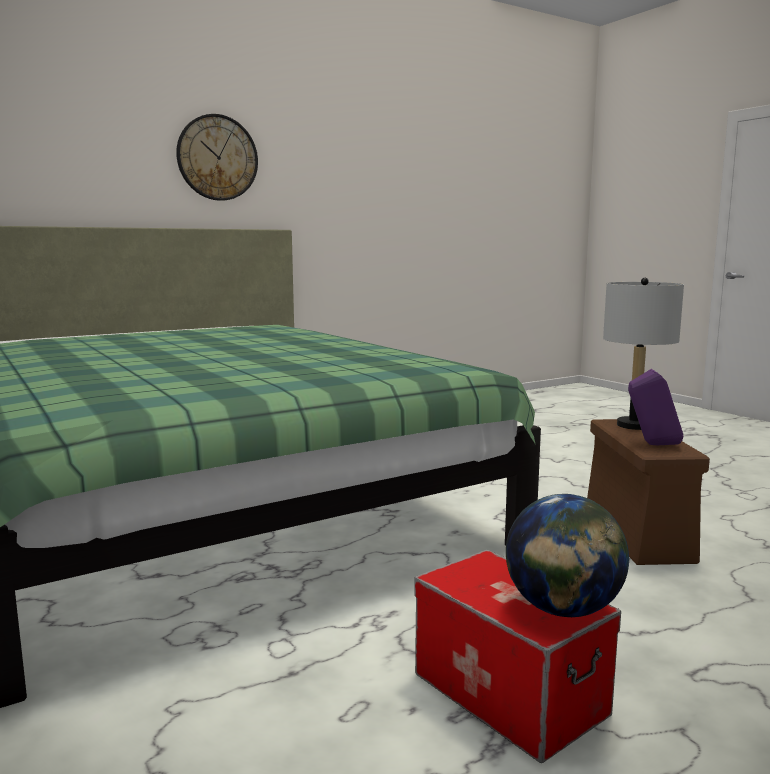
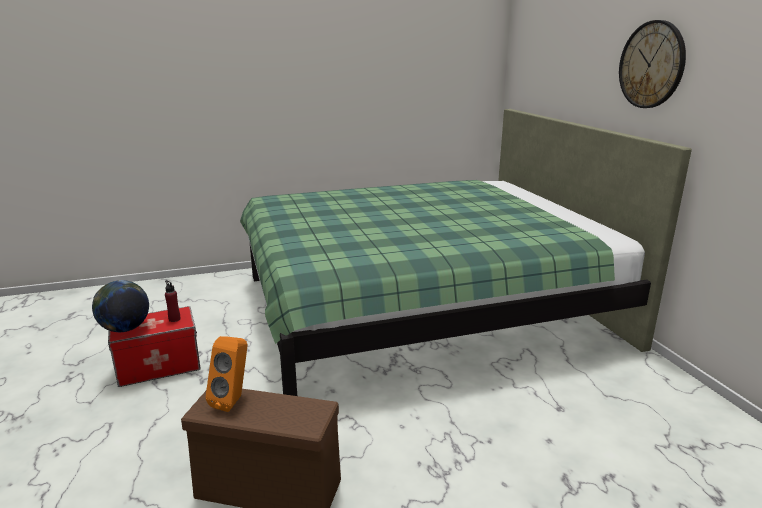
camera: 105 degrees right, 10 degrees up
grey table lamp [603,278,684,430] -> none
purple speaker [628,369,684,445] -> orange speaker [206,336,247,412]
none -> red bottle [165,280,181,322]

